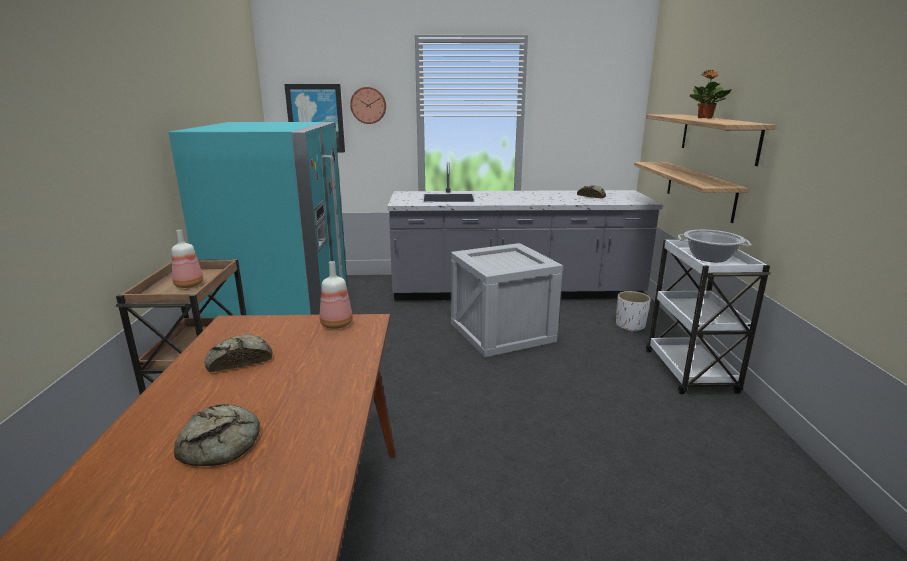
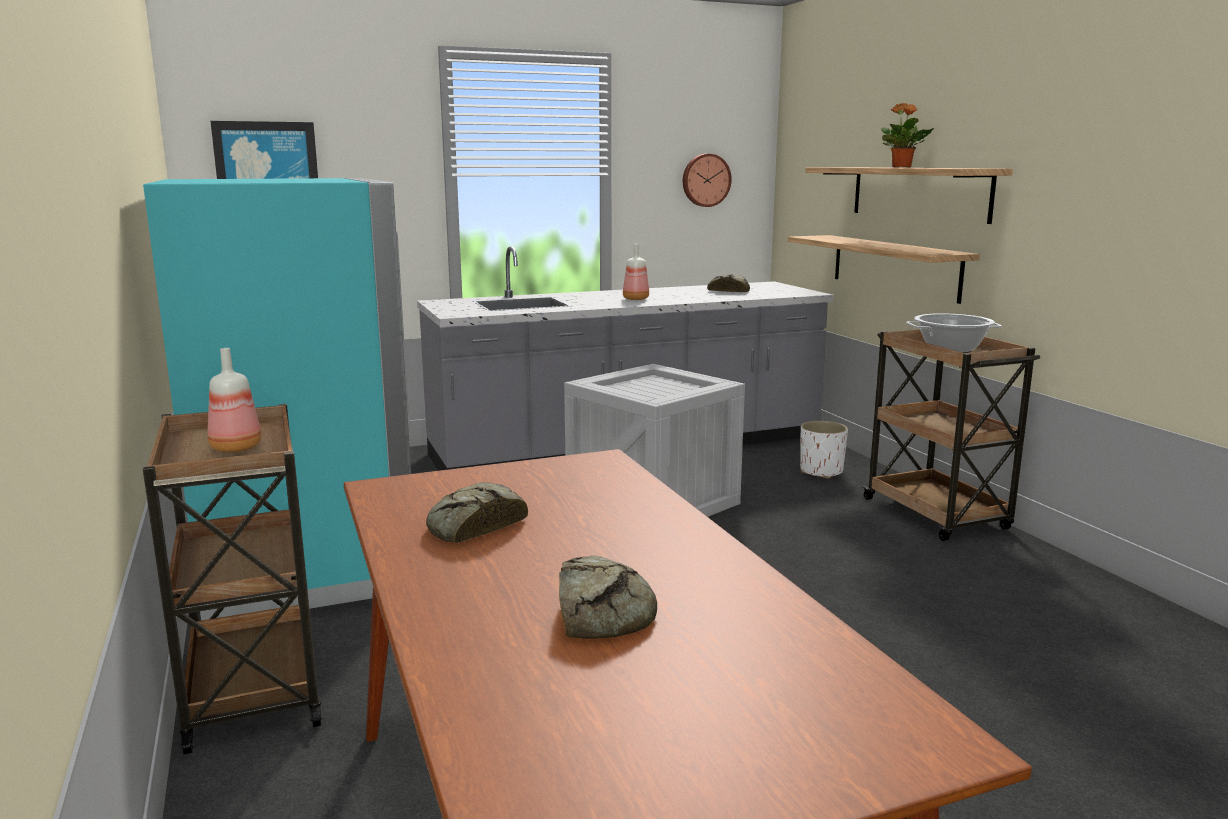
camera: 20 degrees left, 5 degrees down
bottle [320,261,353,329] -> bottle moved to [623,244,649,300]
wall clock [350,87,386,124] -> wall clock moved to [683,154,732,207]
white cart [646,239,771,394] -> brown cart [862,330,1040,541]

